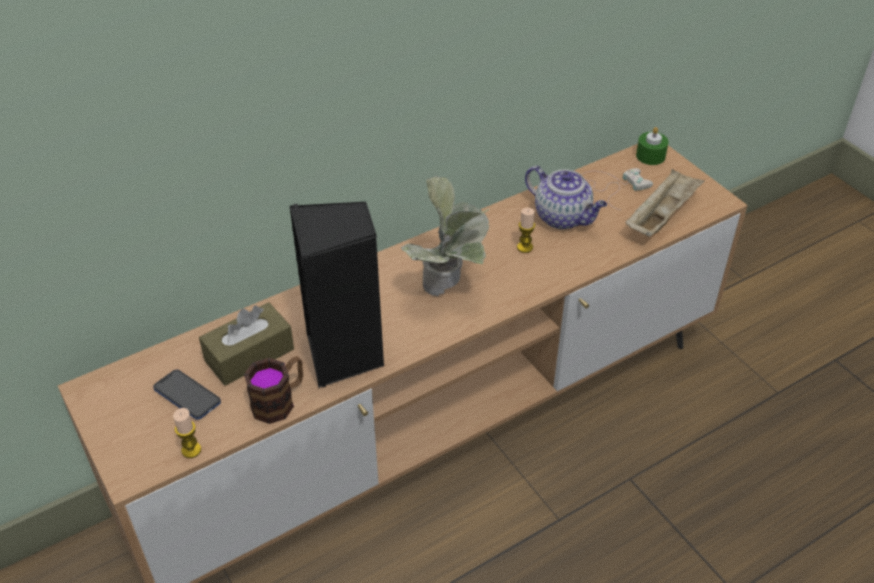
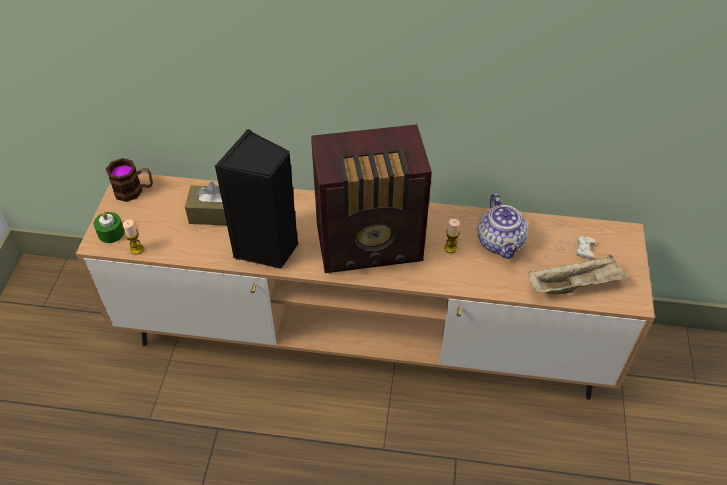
camera: 40 degrees right, 5 degrees up
phone [153,370,221,420] -> none
mug [244,356,303,424] -> mug moved to [106,158,153,202]
potted plant [401,176,490,296] -> radio [311,124,432,273]
green candle [636,127,669,165] -> green candle moved to [94,212,125,243]

